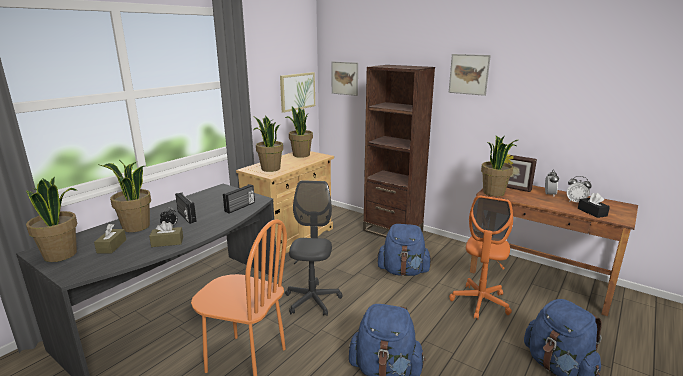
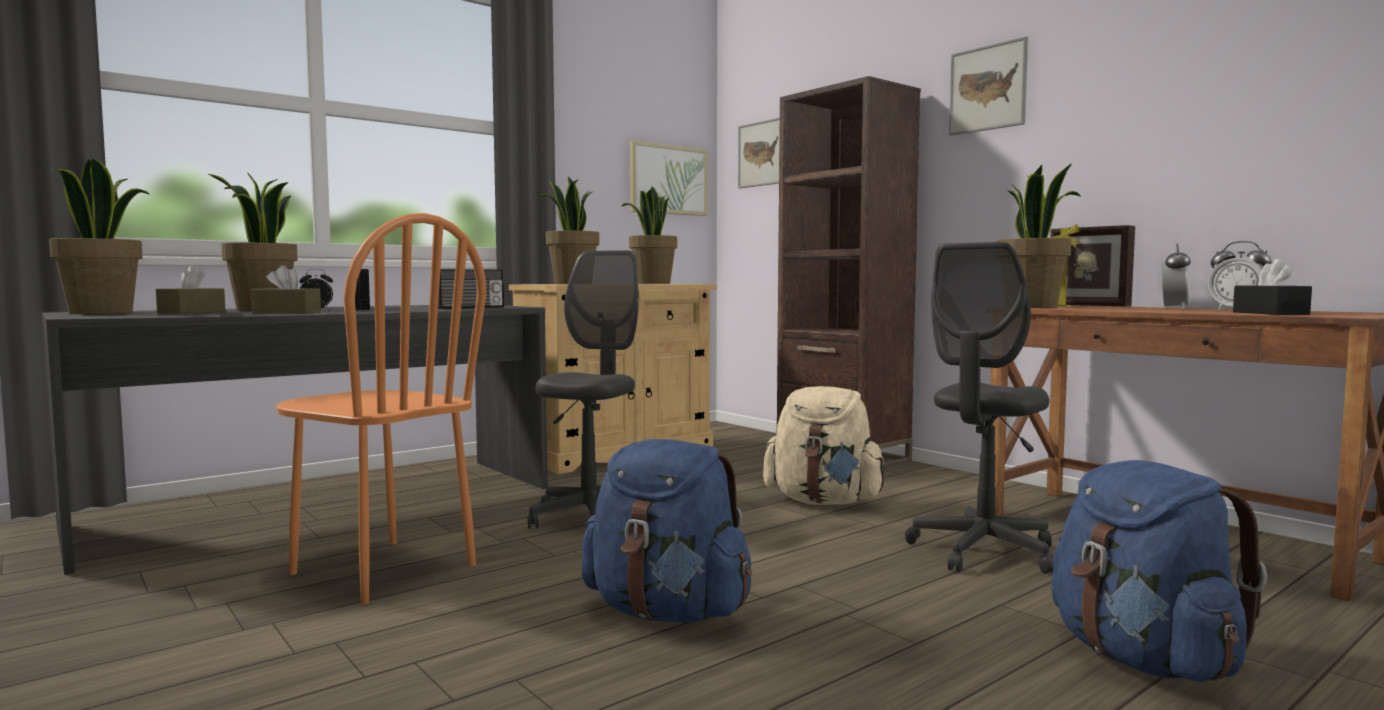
camera: 15 degrees right, 15 degrees down
blue backpack [377,224,432,276] -> beige backpack [763,386,888,505]
orange office chair [449,195,513,320] -> grey office chair [905,242,1054,574]

